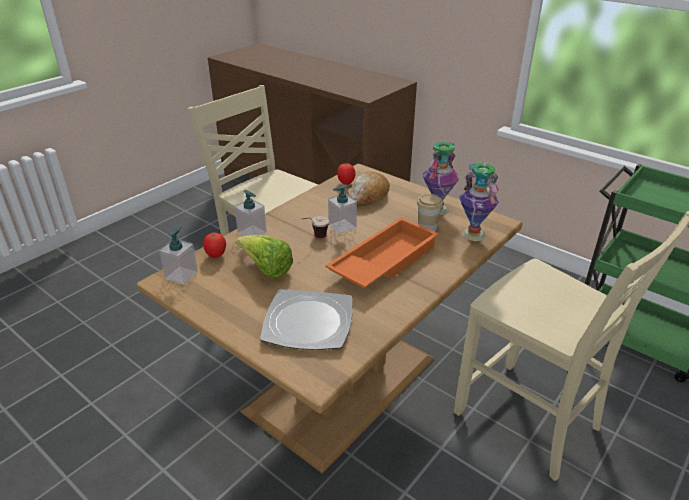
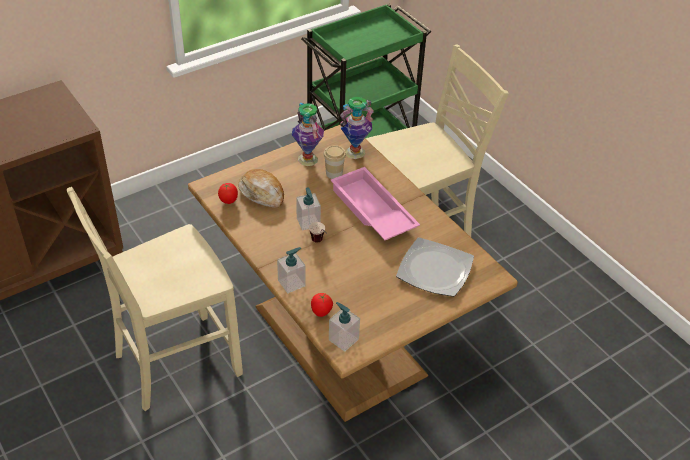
camera: 75 degrees left, 10 degrees up
lettuce [236,235,293,279] -> none
orange tray [325,218,439,289] -> pink tray [330,167,420,240]

